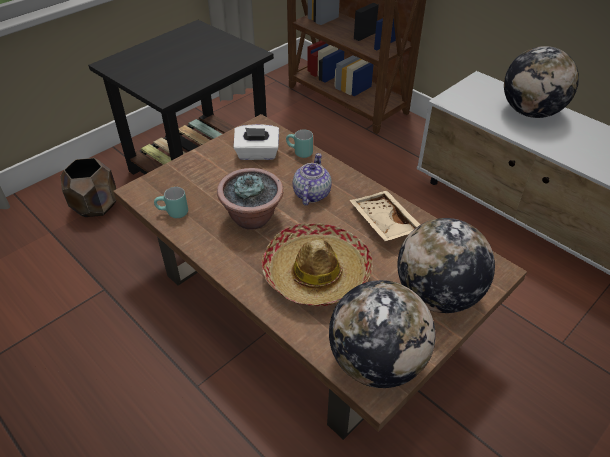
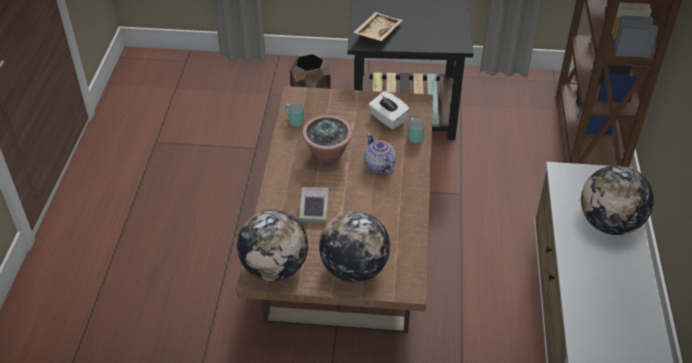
camera: 50 degrees right, 0 degrees up
hat [262,223,373,306] -> book [299,187,329,224]
teapot [293,153,332,205] -> teapot turned 90 degrees counterclockwise [364,133,396,175]
beige tray [349,191,421,241] -> beige tray moved to [353,12,403,41]

